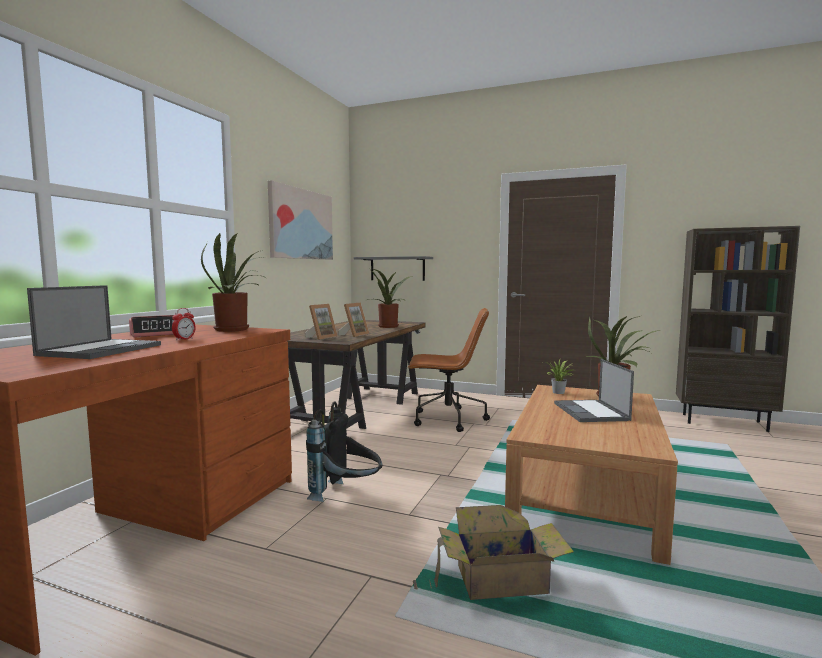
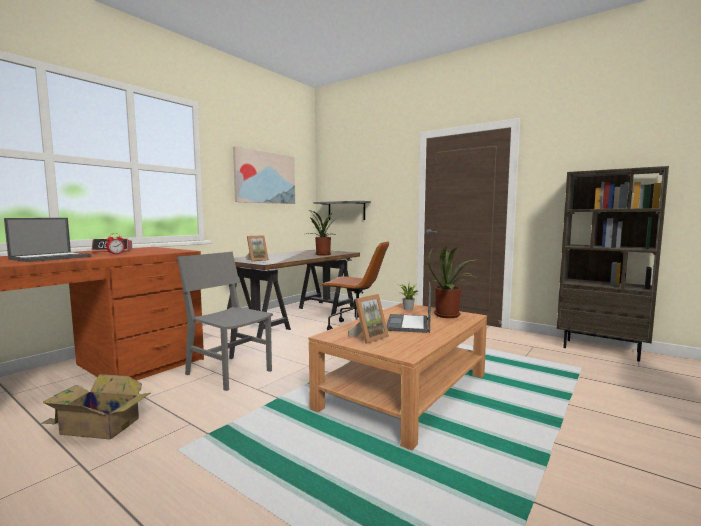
camera: 15 degrees right, 0 degrees up
potted plant [201,232,267,332] -> none
black backpack [306,401,383,502] -> grey chair [177,252,273,391]
picture frame [338,303,369,337] -> picture frame moved to [348,294,389,344]
cardboard box [413,505,574,600] -> cardboard box moved to [41,374,150,440]

